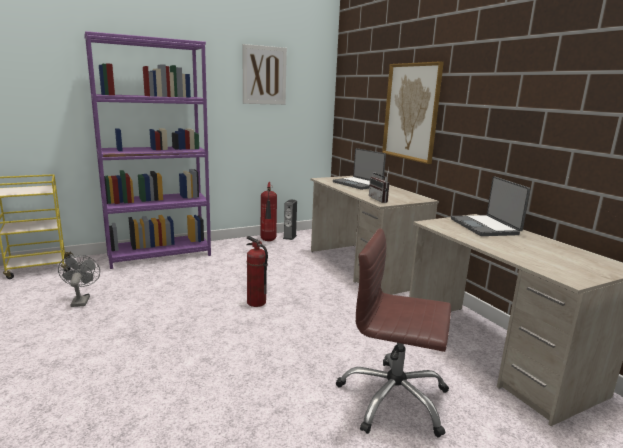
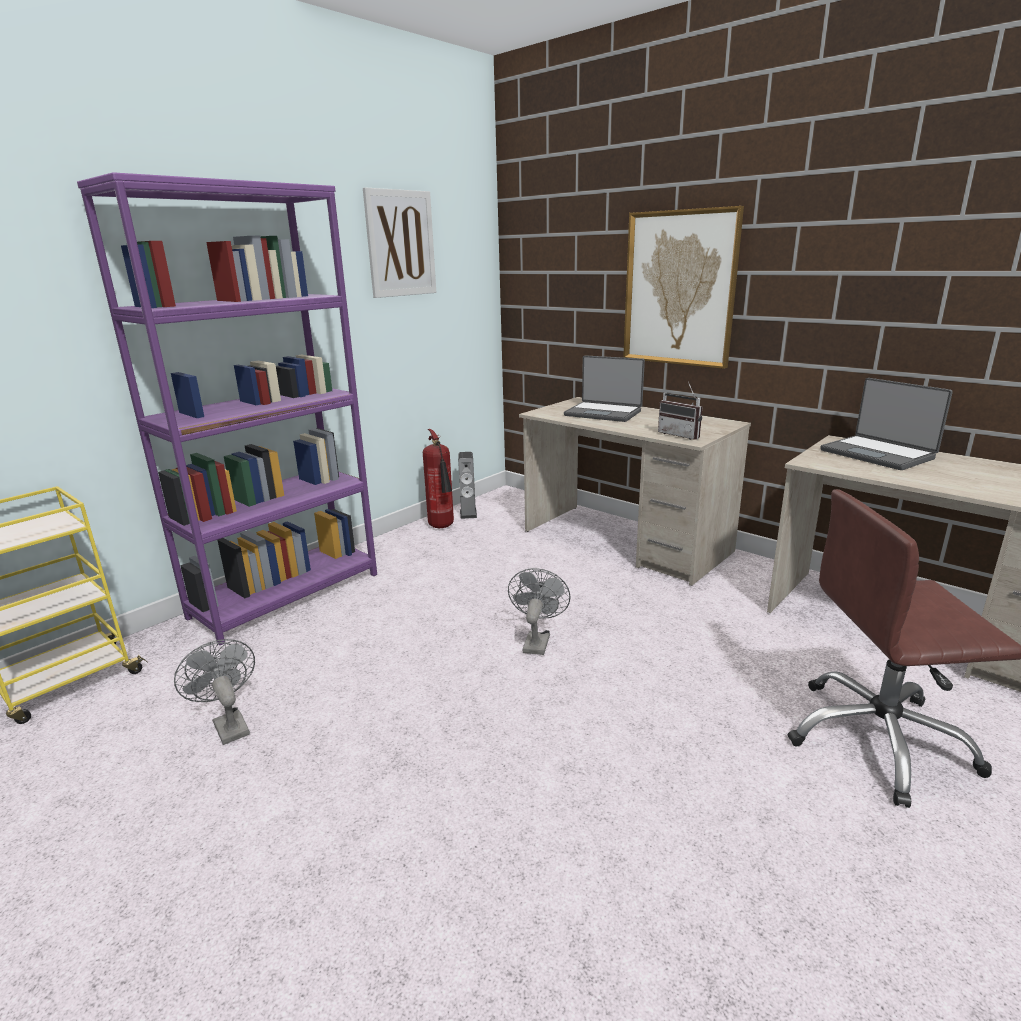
camera: 20 degrees left, 5 degrees up
fire extinguisher [247,236,268,307] -> grey fan [508,568,571,655]

